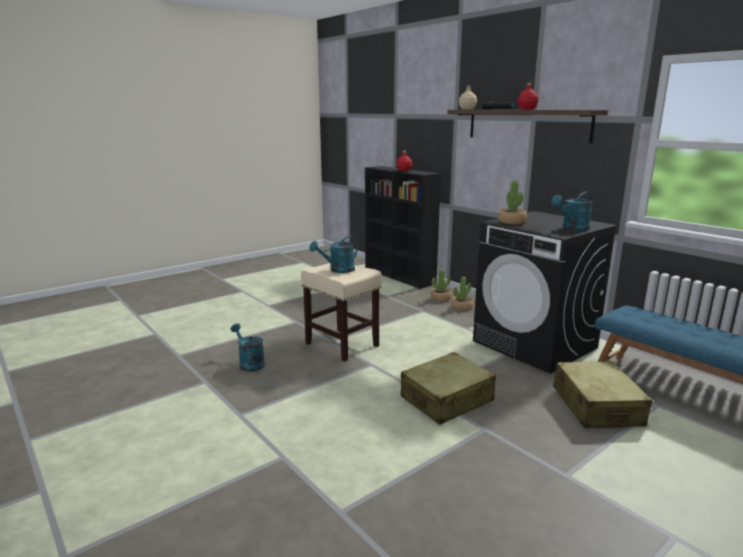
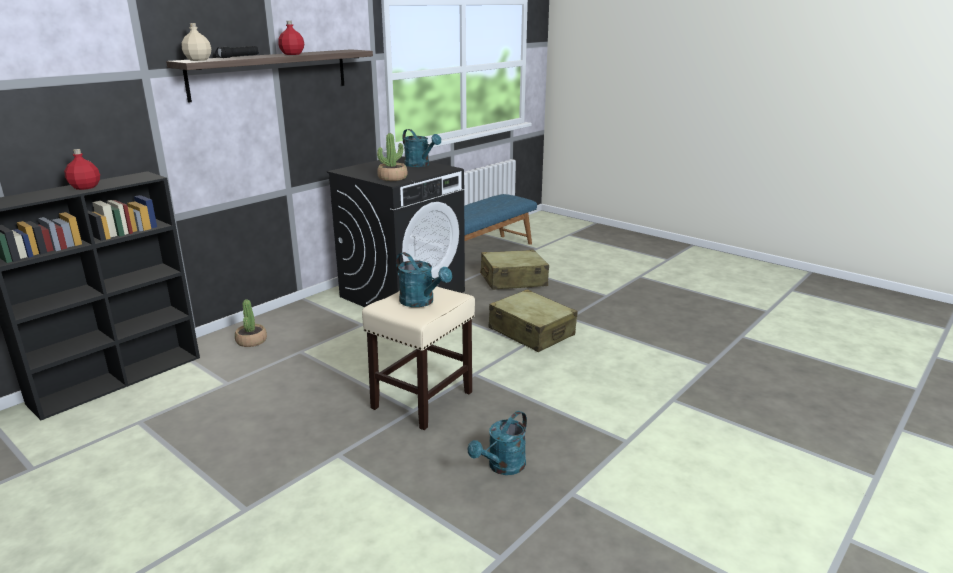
camera: 100 degrees left, 5 degrees up
potted plant [451,277,473,311] -> none

